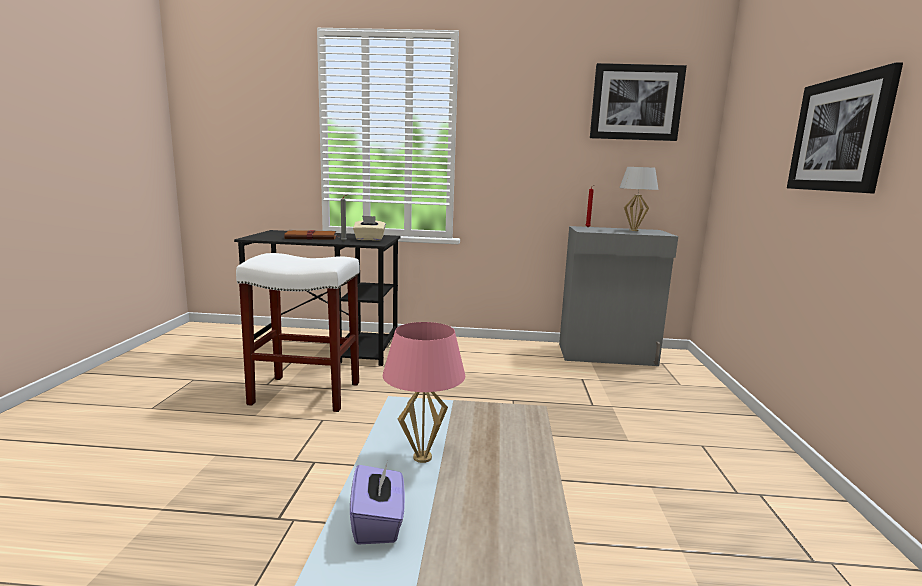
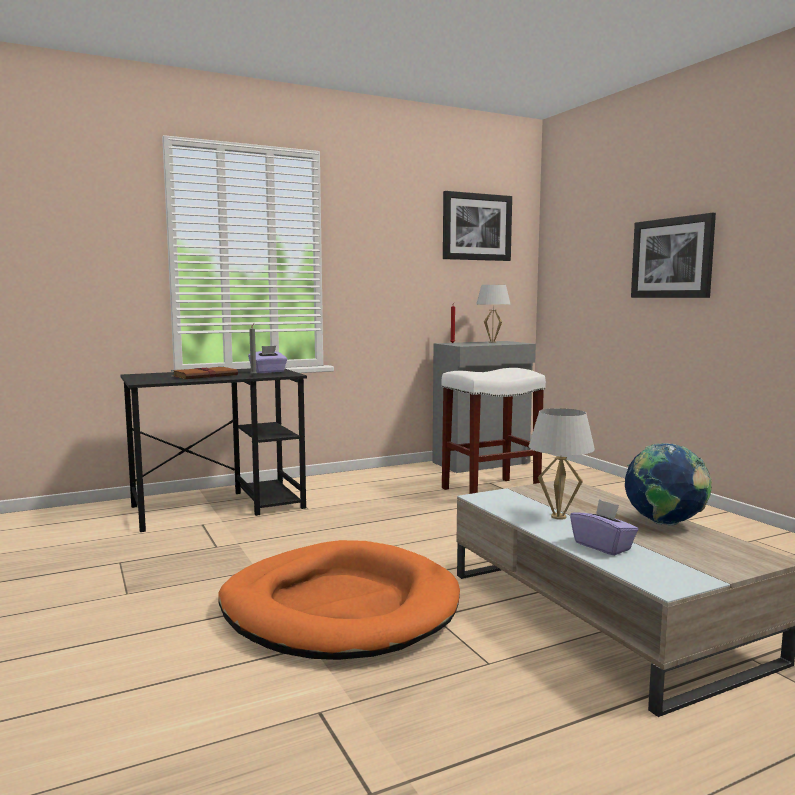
camera: 30 degrees left, 5 degrees down
white stool [236,253,360,412] -> white stool moved to [442,368,546,494]
beige tissue box [353,216,386,241] -> purple tissue box [248,346,287,373]
pink table lamp [383,322,465,463] -> white table lamp [529,408,595,520]
none -> orange dog bed [218,540,460,660]
none -> globe [625,443,712,526]

